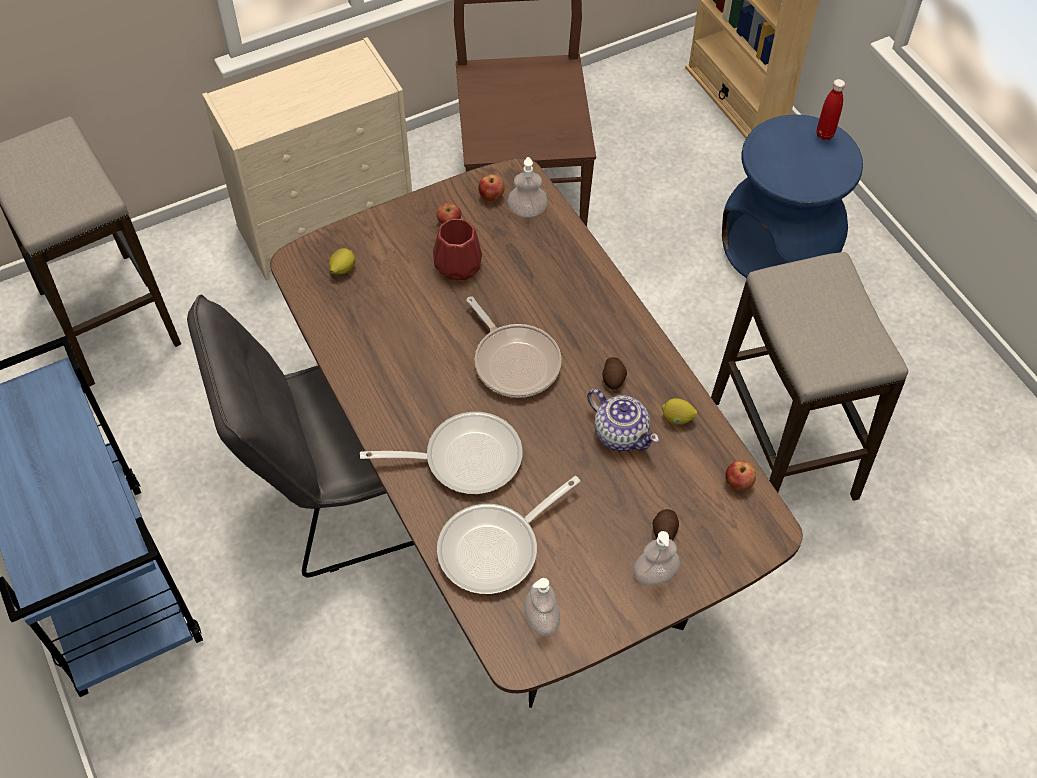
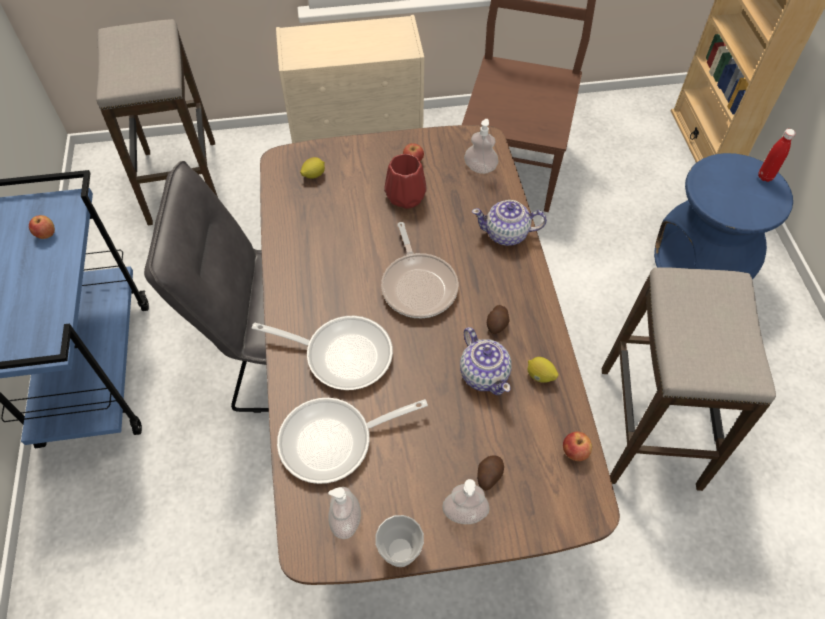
camera: 20 degrees right, 0 degrees up
apple [478,174,505,201] -> apple moved to [29,215,55,239]
none -> cup [375,515,424,567]
none -> teapot [472,200,547,246]

